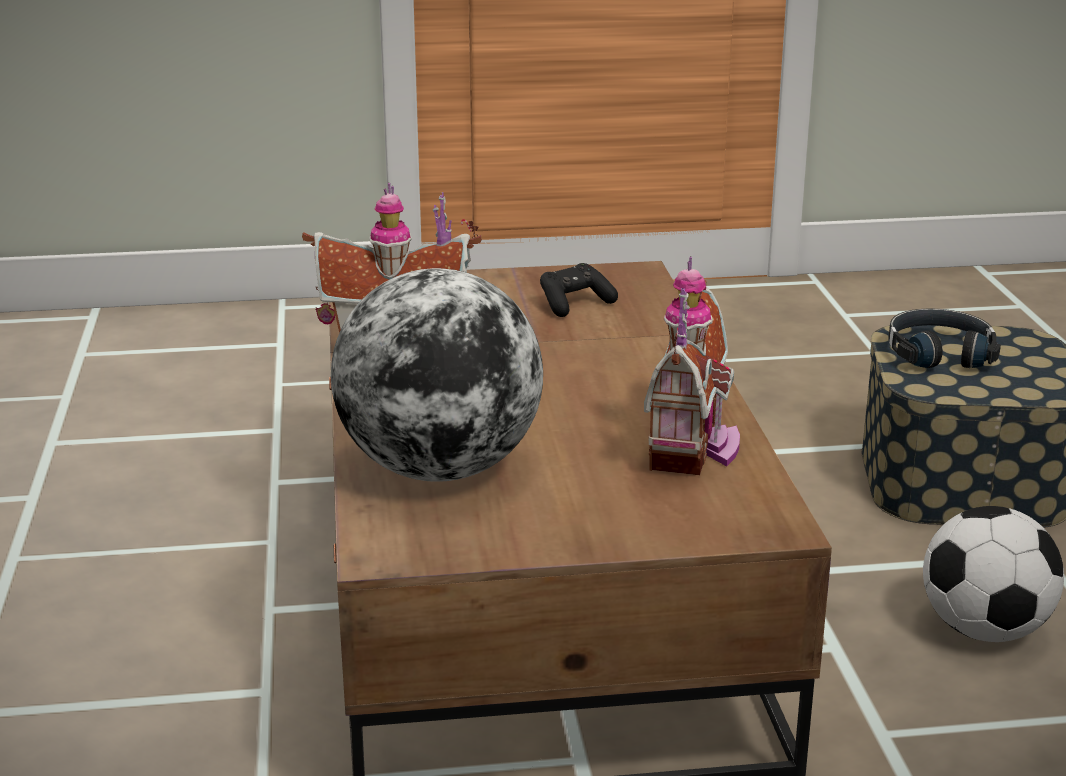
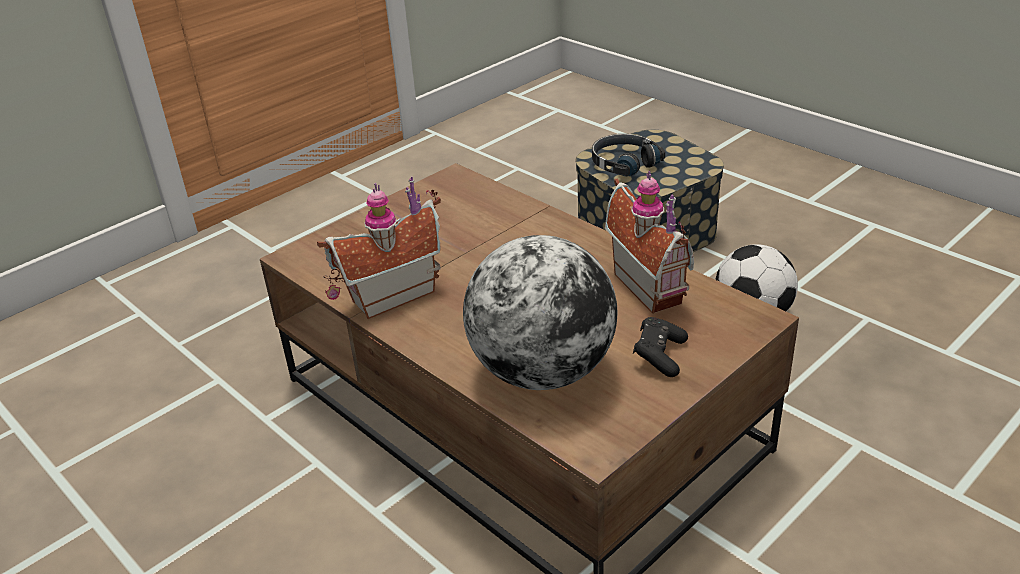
camera: 35 degrees left, 10 degrees up
black game controller [540,263,618,317] -> black game controller moved to [633,317,688,377]

